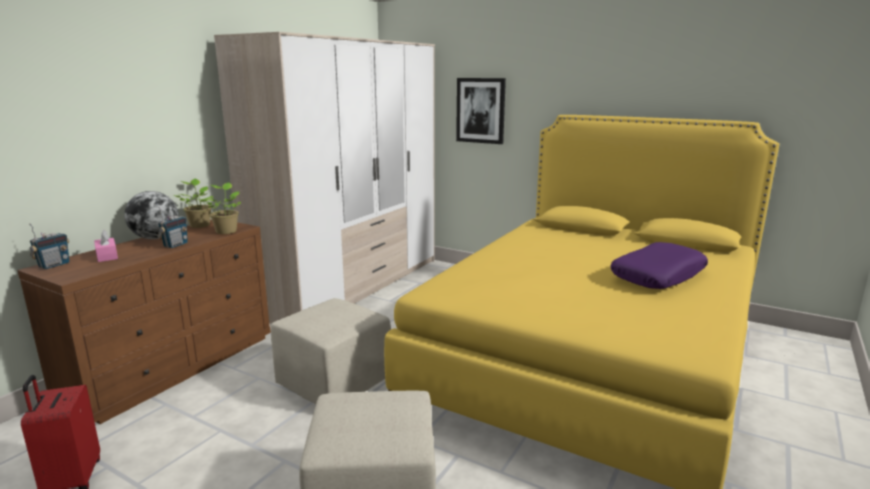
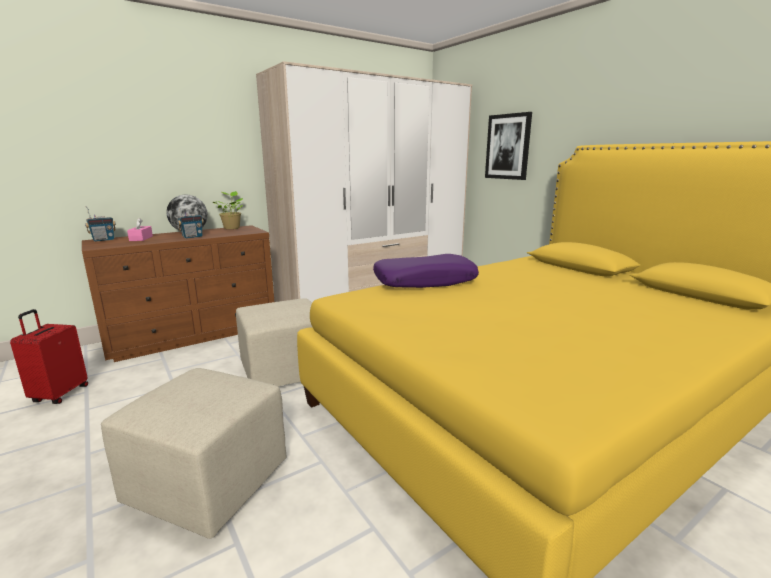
camera: 25 degrees right, 0 degrees up
potted plant [201,182,241,234] -> none
purple pillow [610,242,708,289] -> purple pillow moved to [373,254,479,288]

